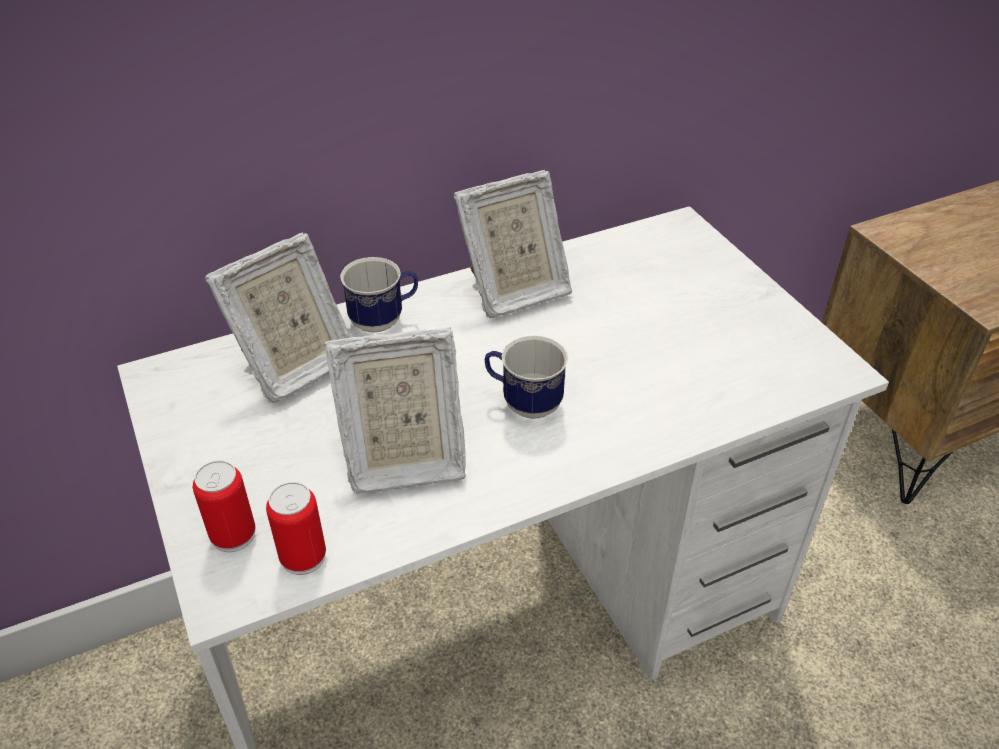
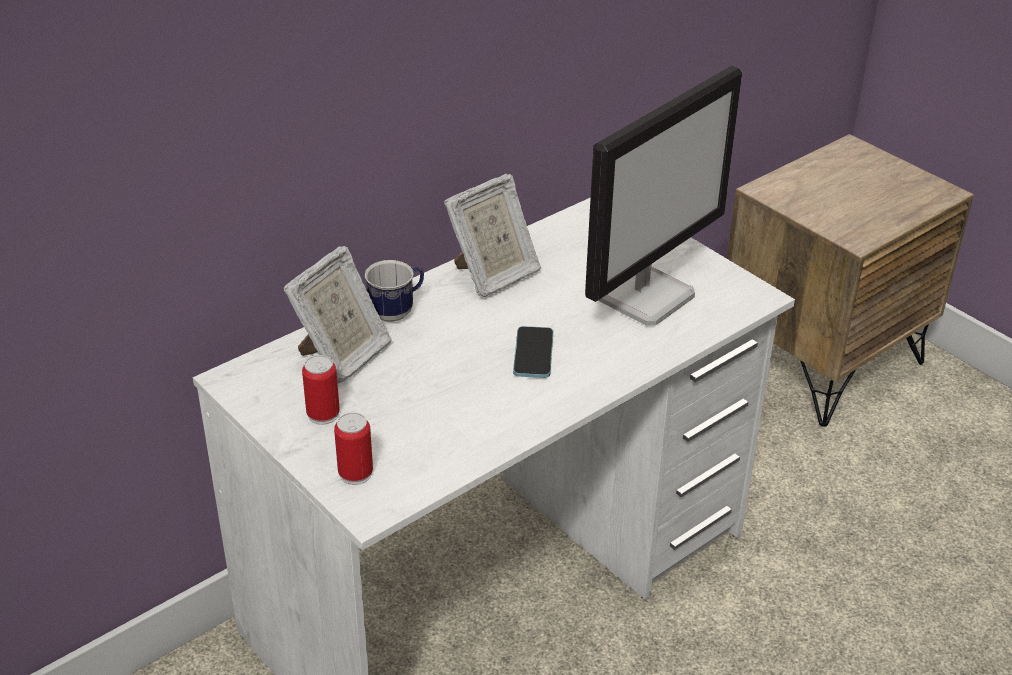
camera: 15 degrees left, 5 degrees down
can [266,482,326,575] -> can moved to [302,355,340,425]
picture frame [324,327,466,493] -> none
mug [485,335,568,419] -> phone [513,326,553,378]
none -> monitor [585,65,742,326]

